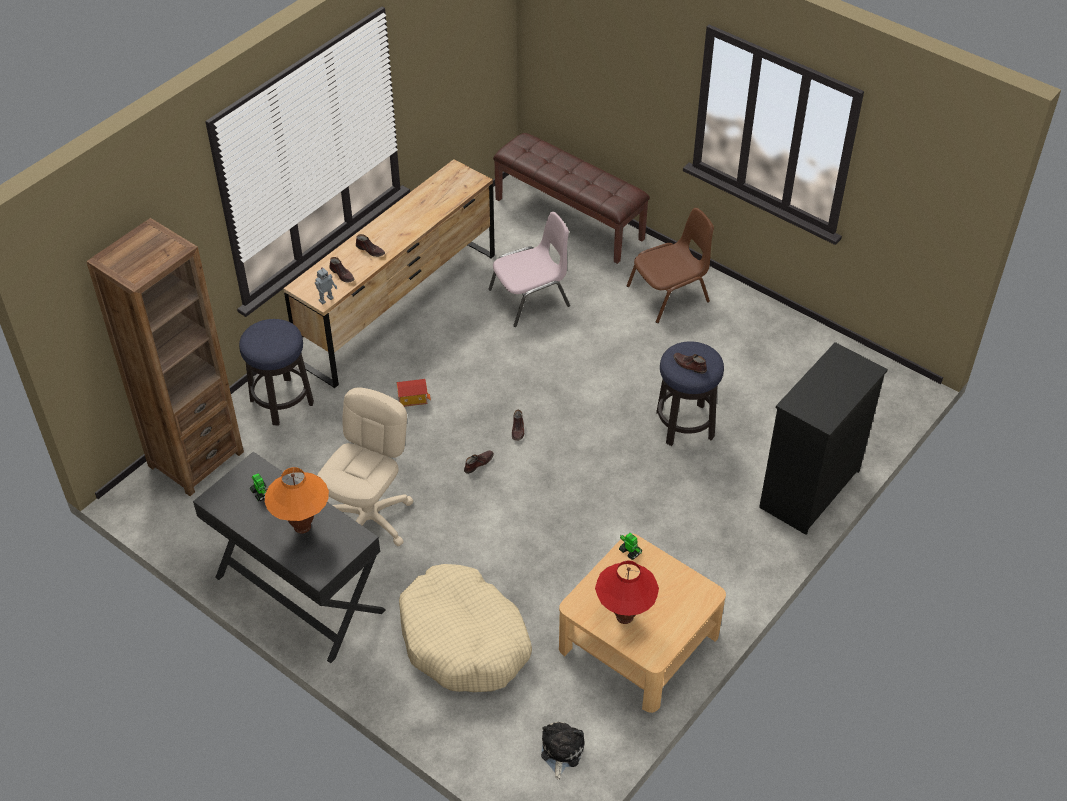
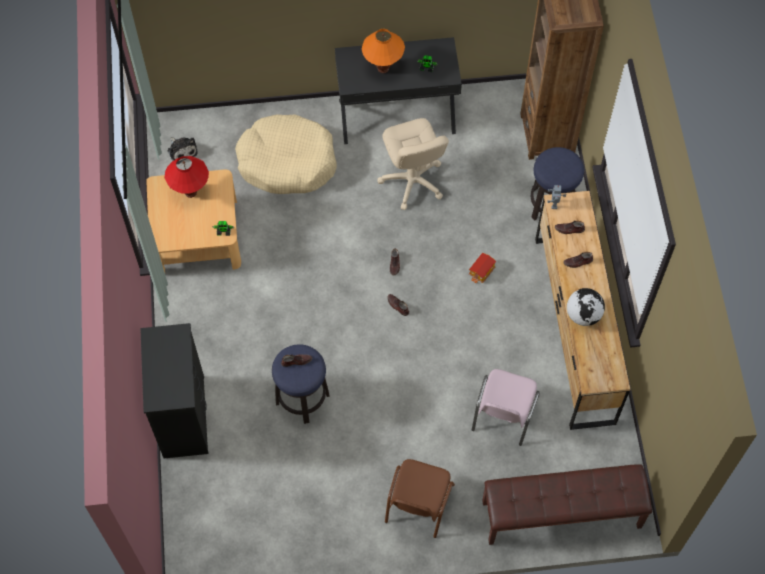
camera: 135 degrees right, 15 degrees up
none -> globe [567,288,605,326]

